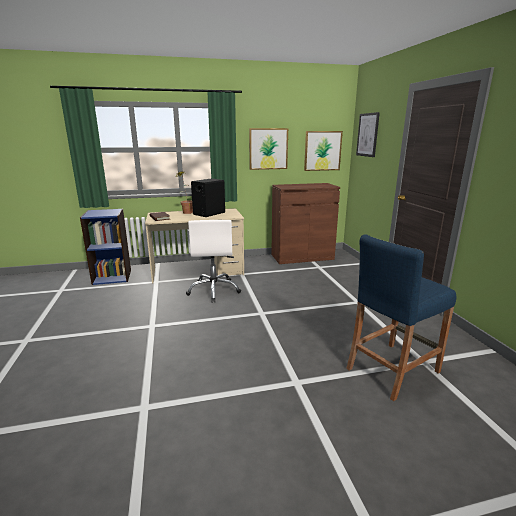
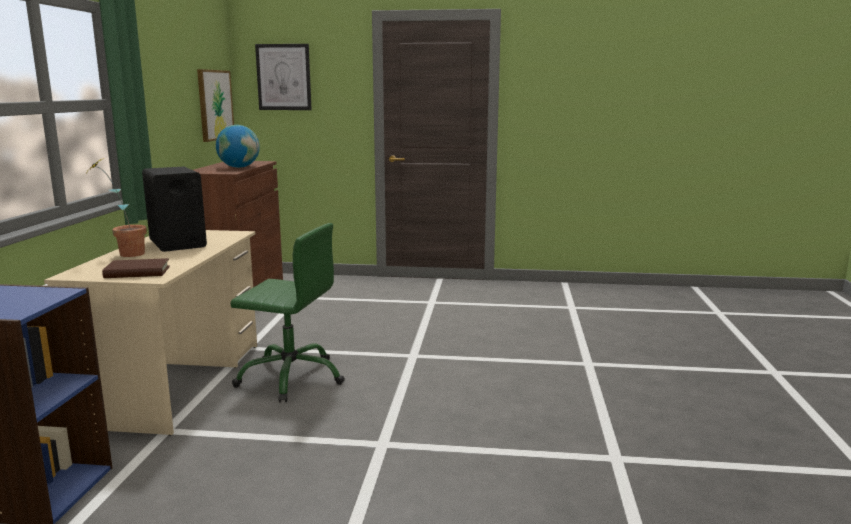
camera: 70 degrees left, 5 degrees down
white office chair [186,220,241,302] -> green office chair [230,223,345,402]
picture [249,128,288,170] -> none
blue stool [346,234,456,401] -> none
none -> globe [216,125,260,168]

